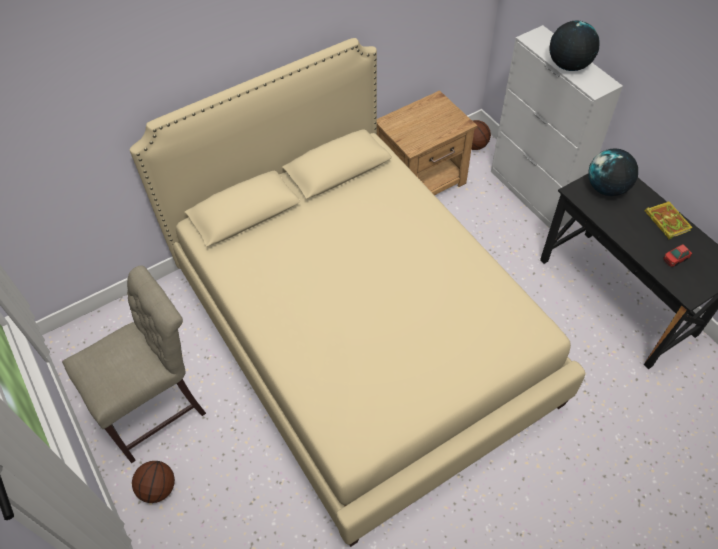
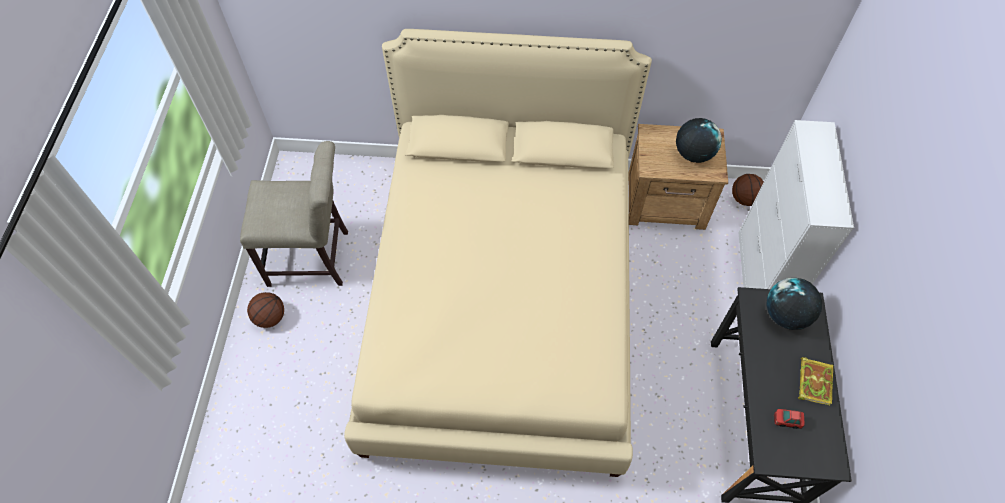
camera: 35 degrees right, 5 degrees up
globe [549,20,600,71] -> globe moved to [676,118,722,163]

